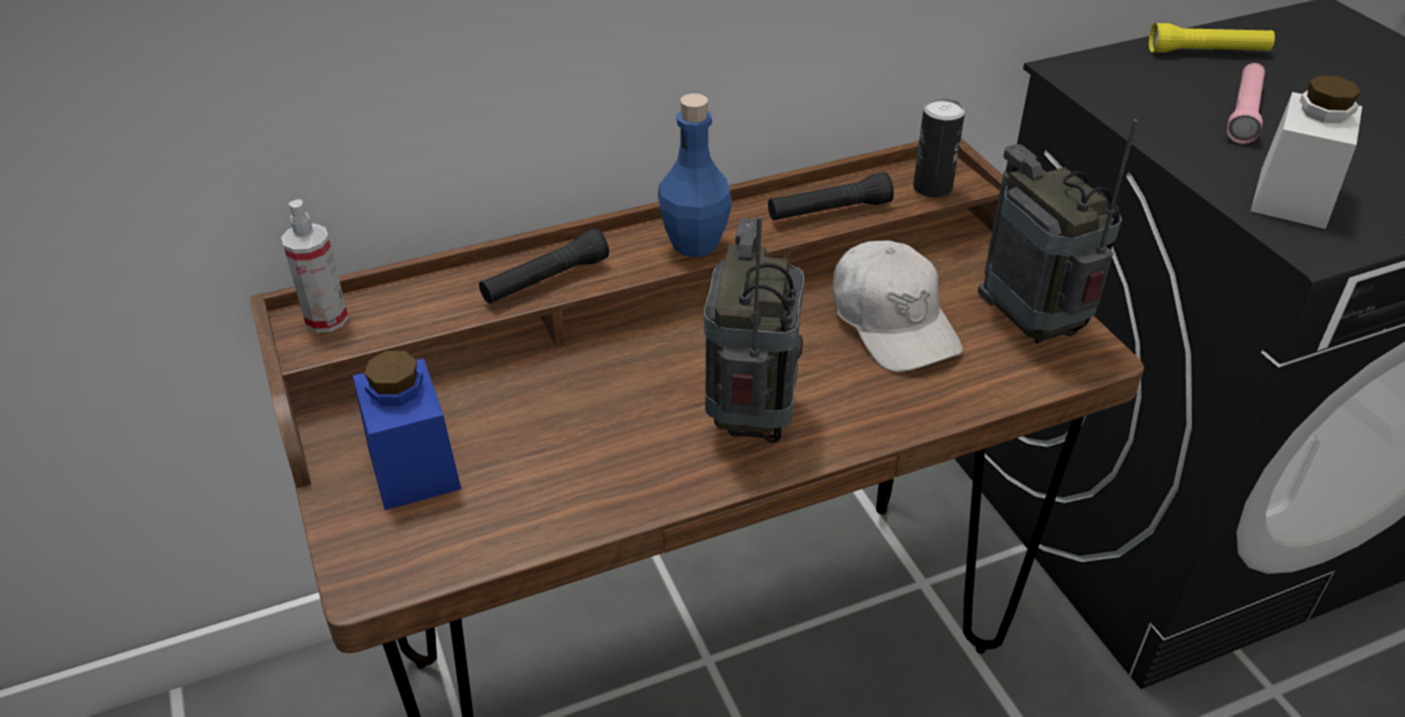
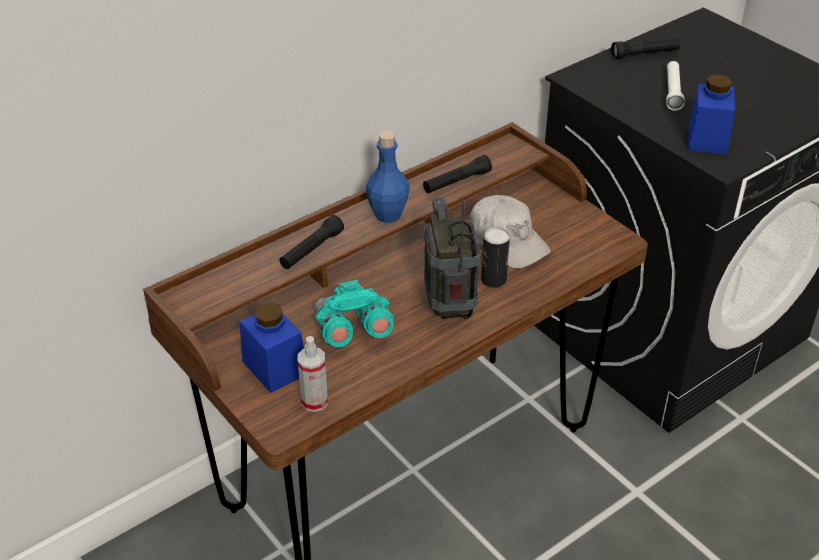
camera: 15 degrees left, 0 degrees up
spray bottle [281,199,349,333] -> spray bottle moved to [297,336,328,412]
can [913,98,965,198] -> can moved to [481,227,510,288]
radio [978,119,1138,344] -> none
yellow flashlight [1149,23,1275,53] -> black flashlight [611,38,680,59]
pink flashlight [1227,63,1265,144] -> white flashlight [666,61,685,111]
white jar [1251,76,1362,229] -> blue jar [688,74,735,154]
none -> turquoise binoculars [314,280,394,347]

